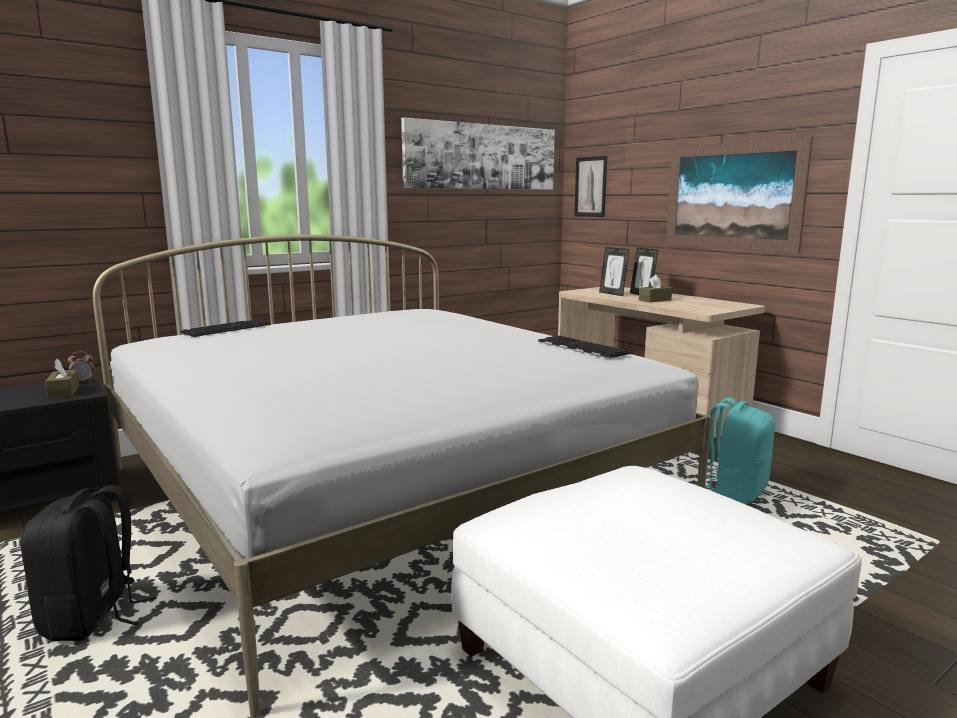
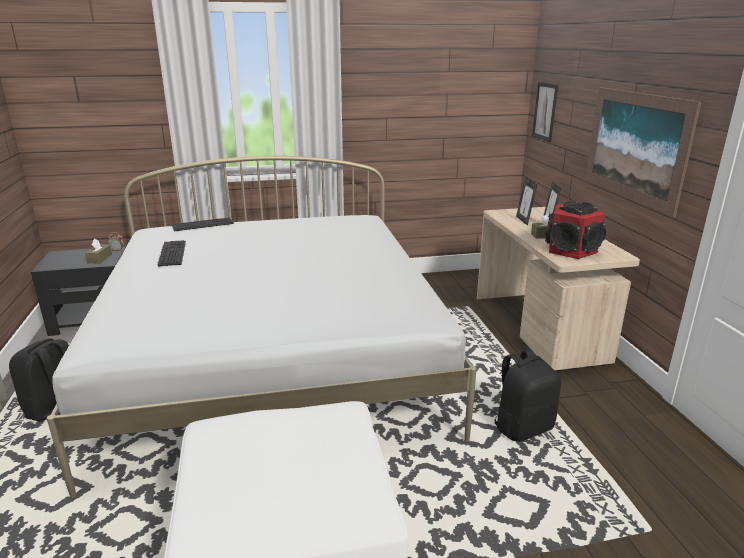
camera: 25 degrees right, 10 degrees up
picture [401,117,555,190] -> none
keyboard [538,336,631,359] -> keyboard moved to [158,240,186,267]
turquoise backpack [694,397,775,504] -> black backpack [492,349,562,442]
none -> speaker [545,202,606,259]

